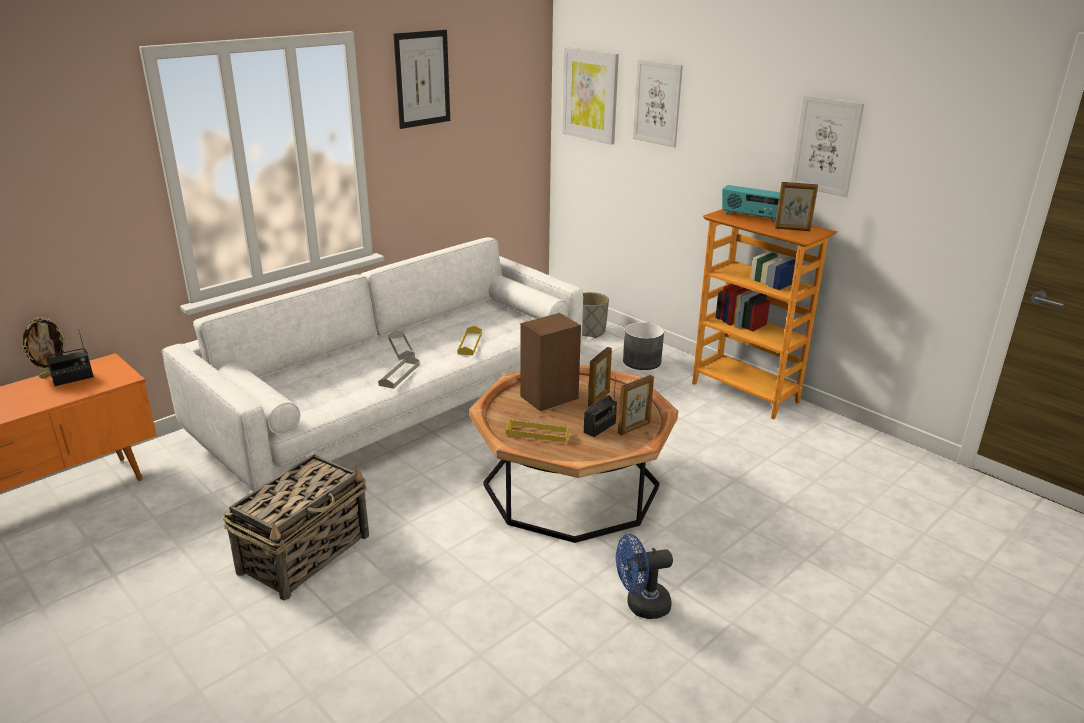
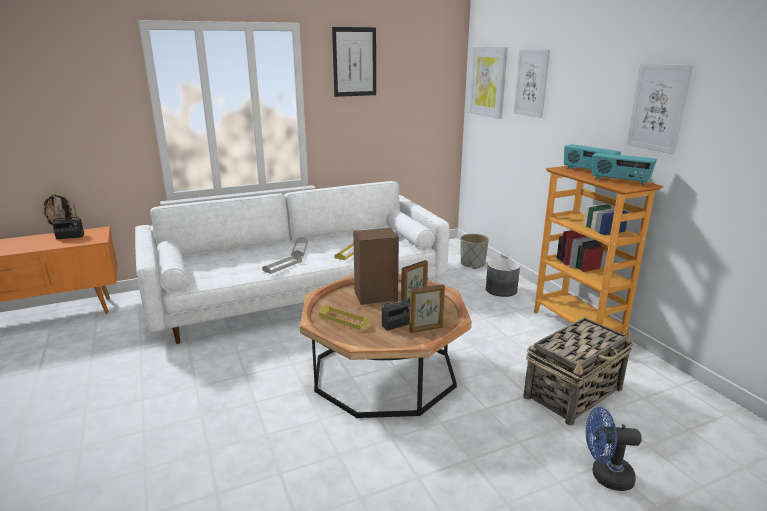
camera: 20 degrees right, 5 degrees down
basket [223,454,369,600] -> basket moved to [523,317,633,425]
blue fan [616,534,673,619] -> blue fan moved to [586,407,642,491]
picture frame [775,182,818,231] -> radio [592,153,657,186]

